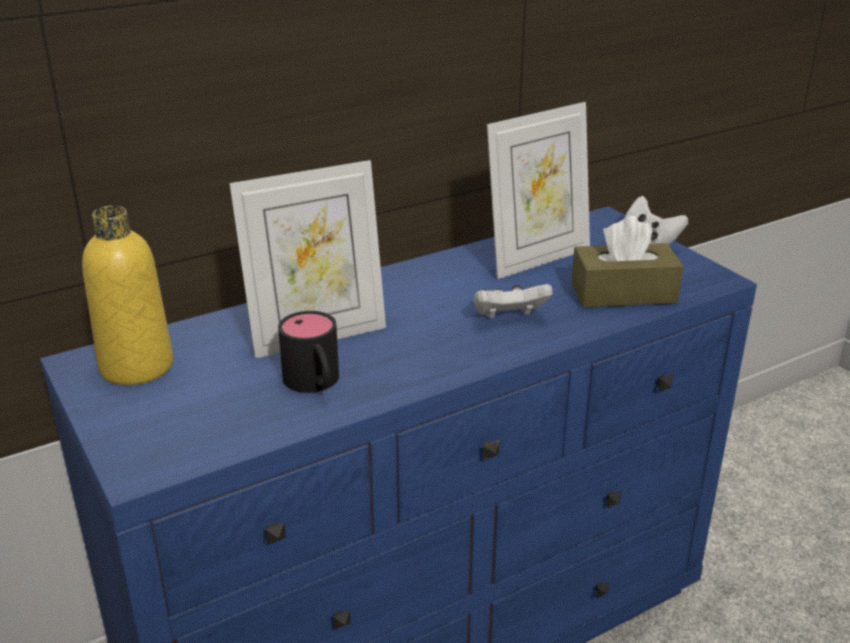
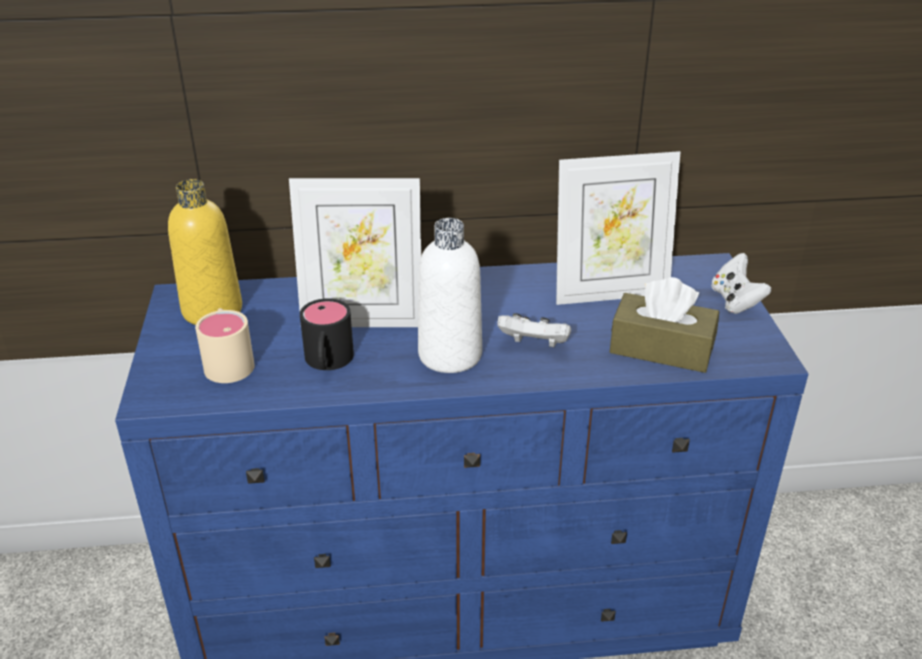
camera: 25 degrees right, 5 degrees up
none -> beige mug [195,308,255,383]
none -> white bottle [418,218,482,373]

